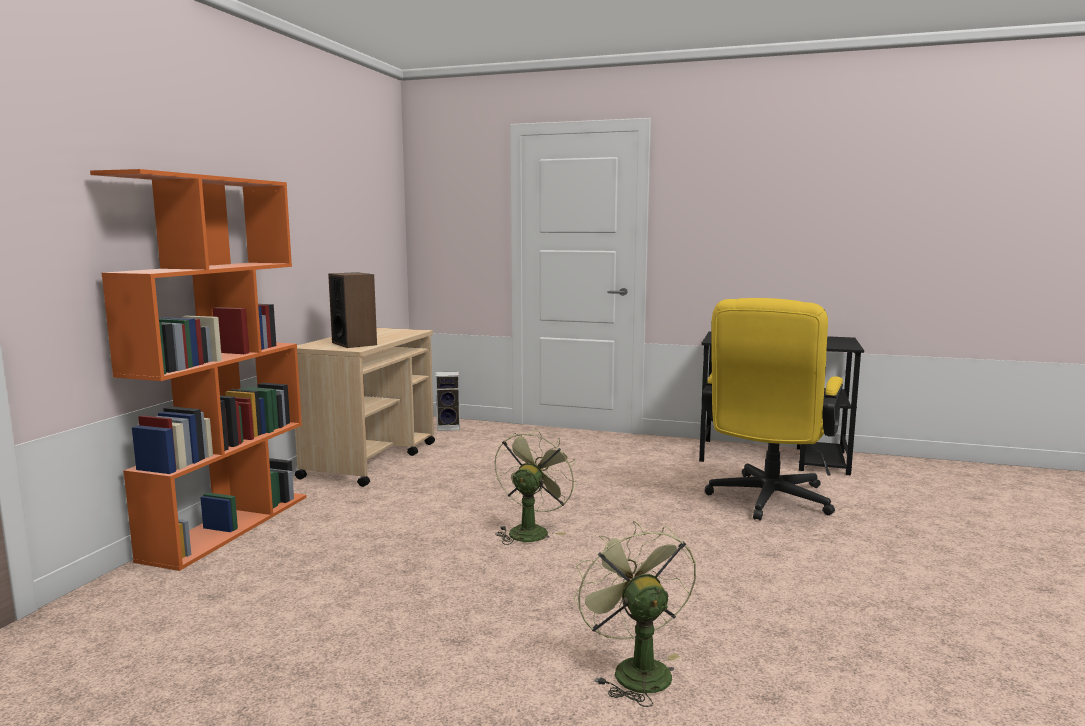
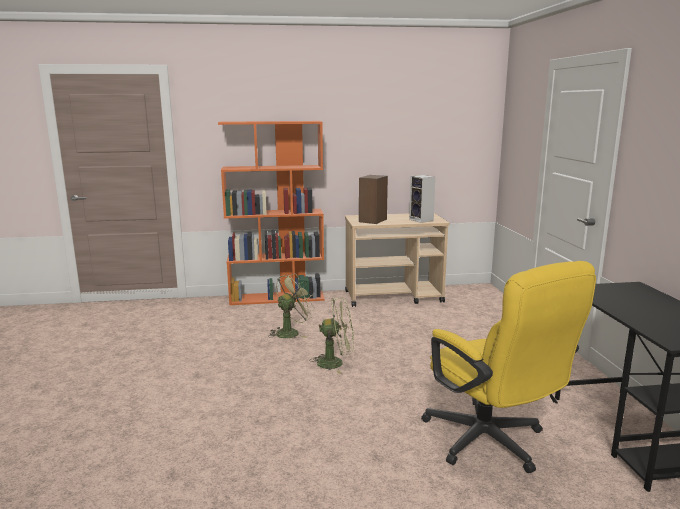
camera: 65 degrees right, 5 degrees up
speaker [436,371,460,431] -> speaker moved to [409,175,436,223]
green fan [574,521,696,707] -> green fan moved to [268,273,315,338]
yellow office chair [702,298,843,521] -> yellow office chair turned 120 degrees counterclockwise [421,261,596,473]

